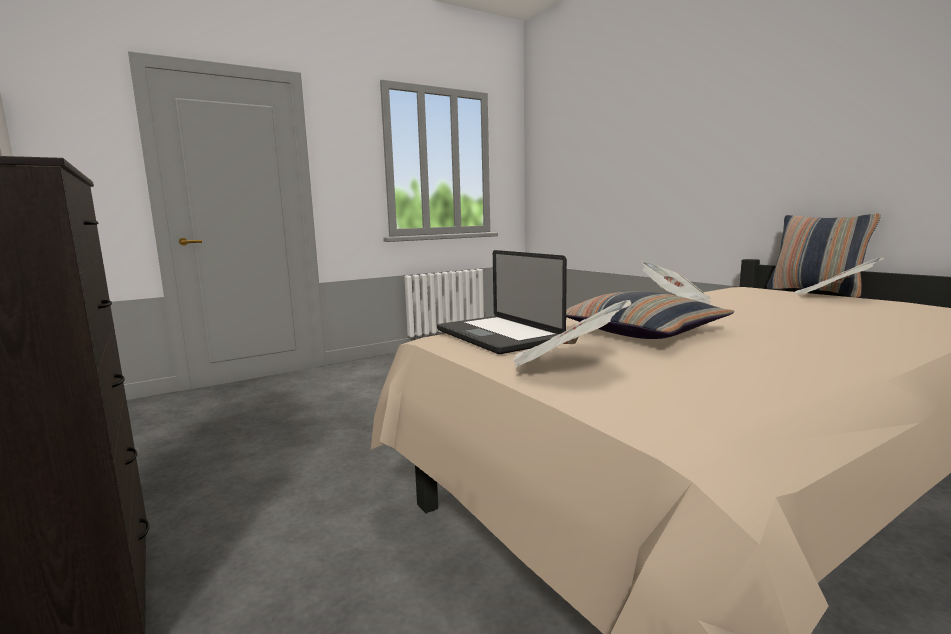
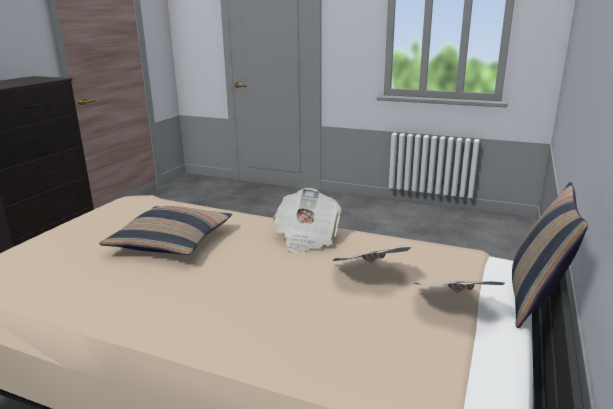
camera: 55 degrees right, 10 degrees up
laptop [437,250,567,354] -> none
newspaper [513,300,631,368] -> newspaper moved to [332,247,411,263]

